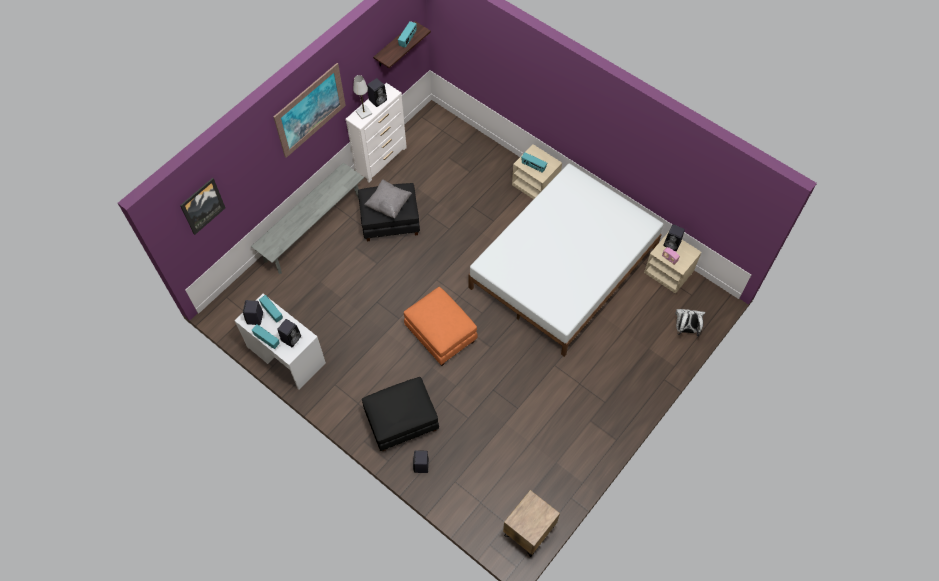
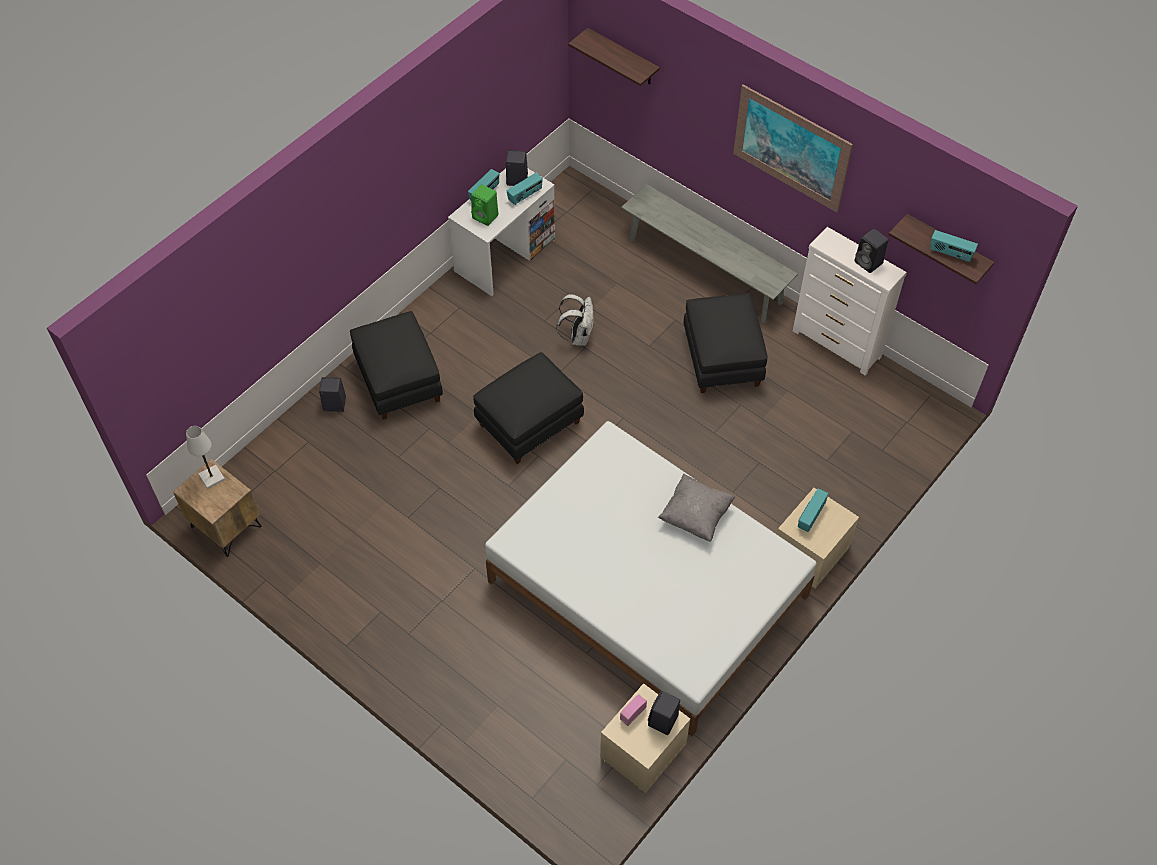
camera: 90 degrees right, 5 degrees down
picture [180,178,225,235] -> shelf [568,28,660,86]
black speaker [277,319,301,347] -> green speaker [471,184,499,226]
white table lamp [353,75,372,119] -> white table lamp moved to [186,426,225,489]
grey pillow [364,179,412,219] -> grey pillow moved to [658,474,735,542]
orange ottoman [404,287,478,366] -> black ottoman [473,352,584,464]
white backpack [676,309,705,336] -> white backpack moved to [556,294,594,346]

